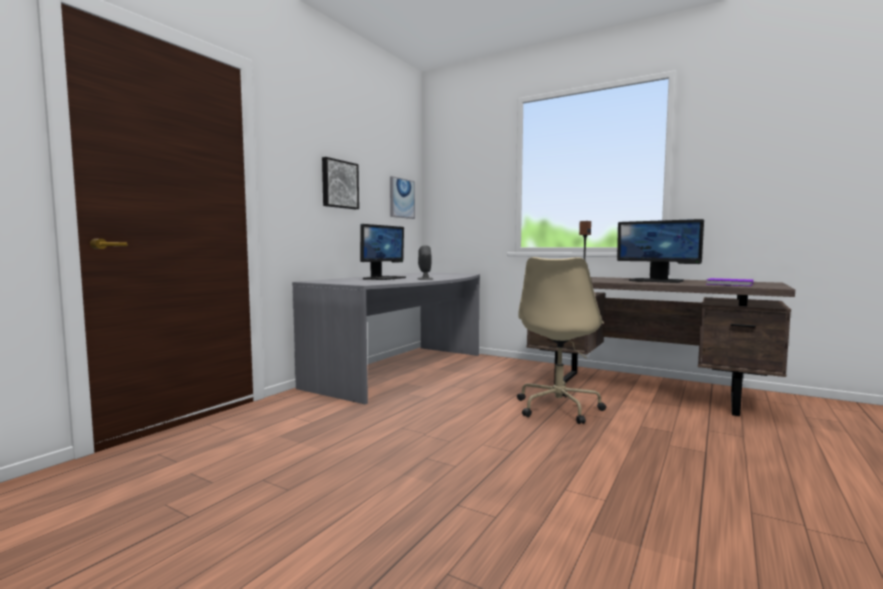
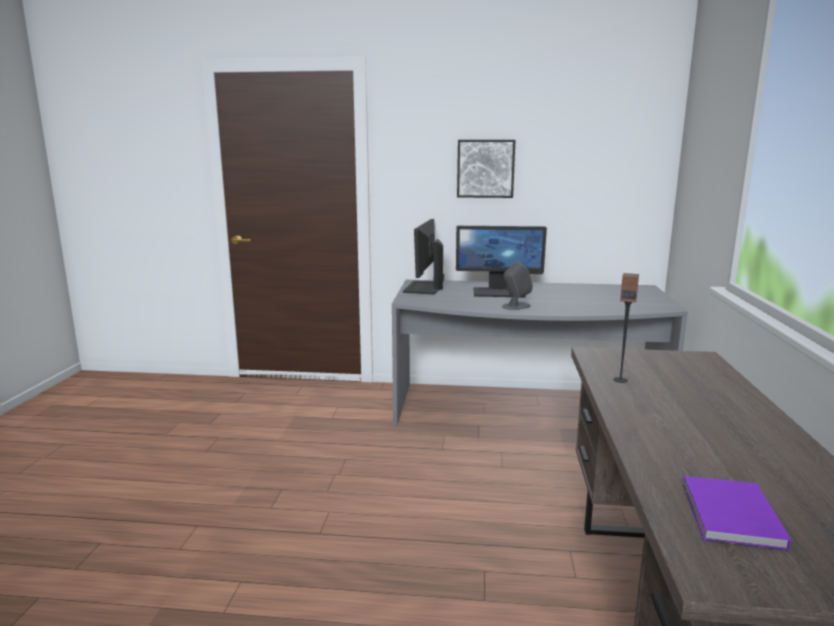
camera: 65 degrees right, 10 degrees up
picture [390,176,415,219] -> none
beige office chair [517,257,607,424] -> none
monitor [617,219,704,283] -> monitor moved to [403,219,444,294]

